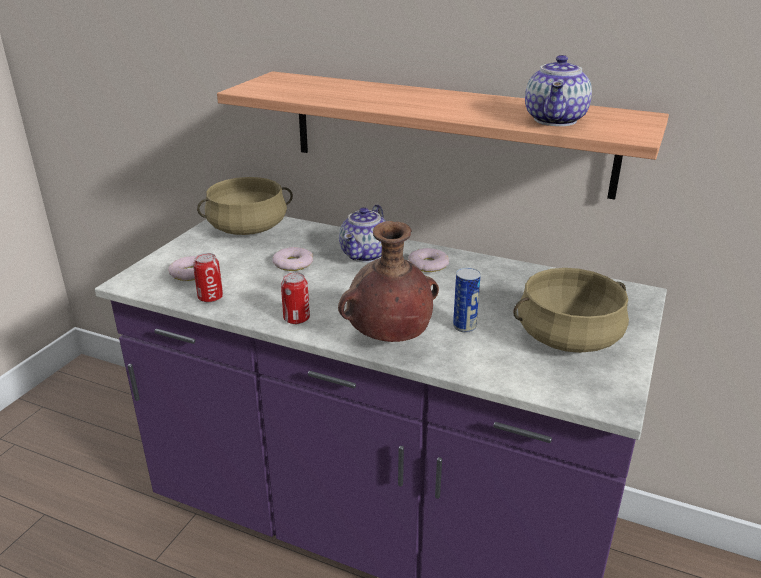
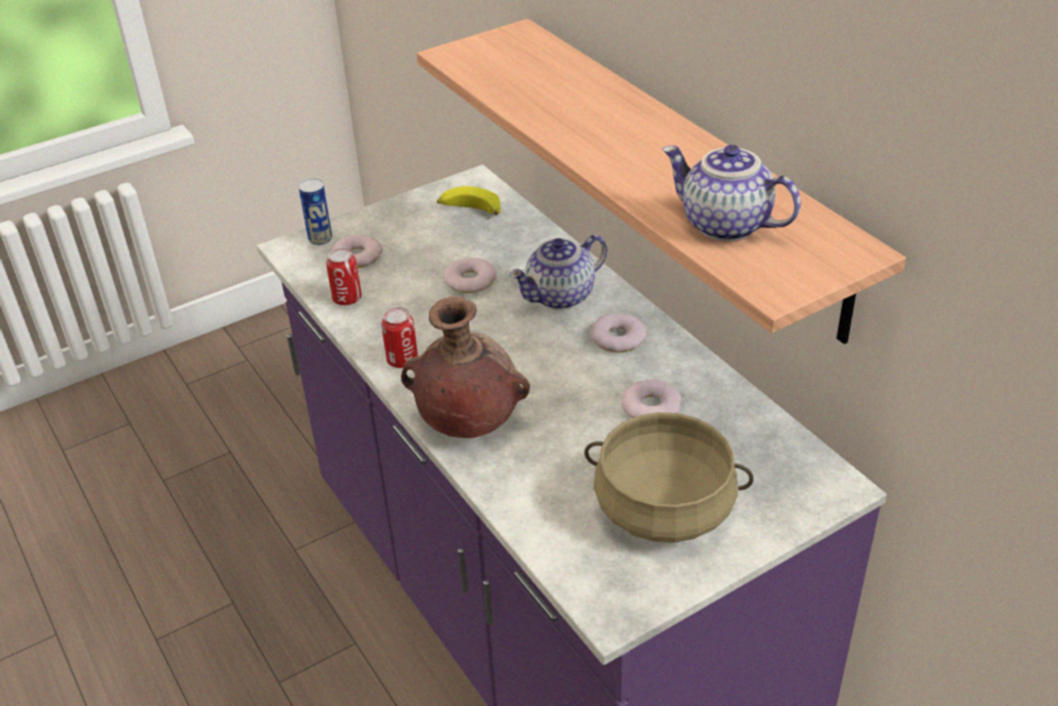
camera: 35 degrees right, 10 degrees up
beige cooking pot [197,177,293,235] -> banana [437,186,501,215]
can [453,268,481,333] -> can moved to [299,179,332,245]
teapot [525,55,592,126] -> teapot turned 75 degrees clockwise [662,145,801,241]
none -> donut [621,380,682,418]

